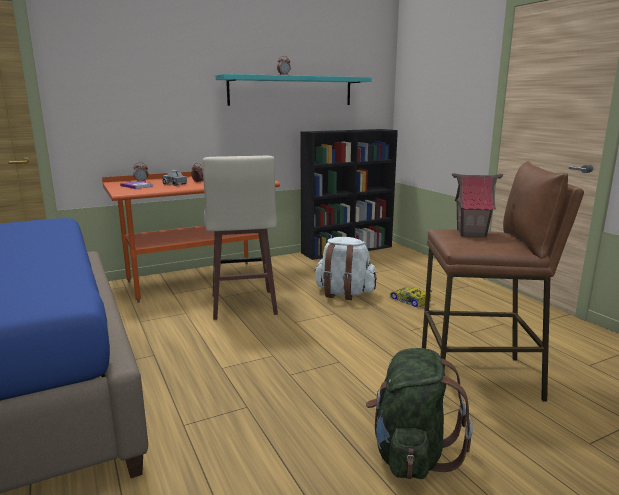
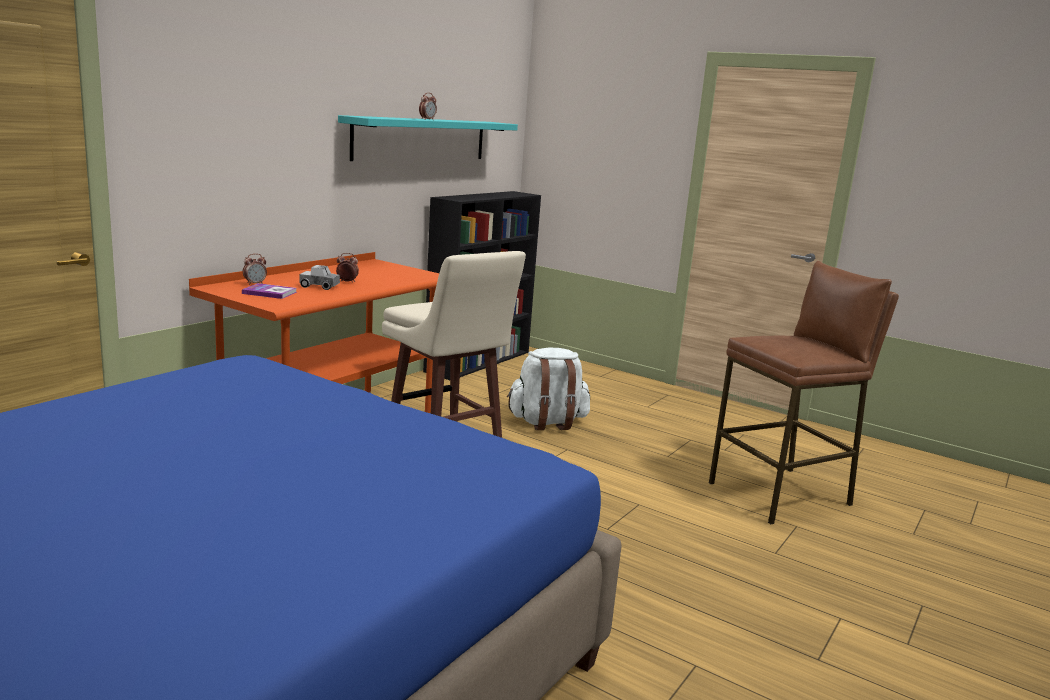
camera: 30 degrees left, 0 degrees up
green backpack [366,348,473,479] -> none
toy car [390,287,432,308] -> none
toy house [452,173,503,237] -> none

